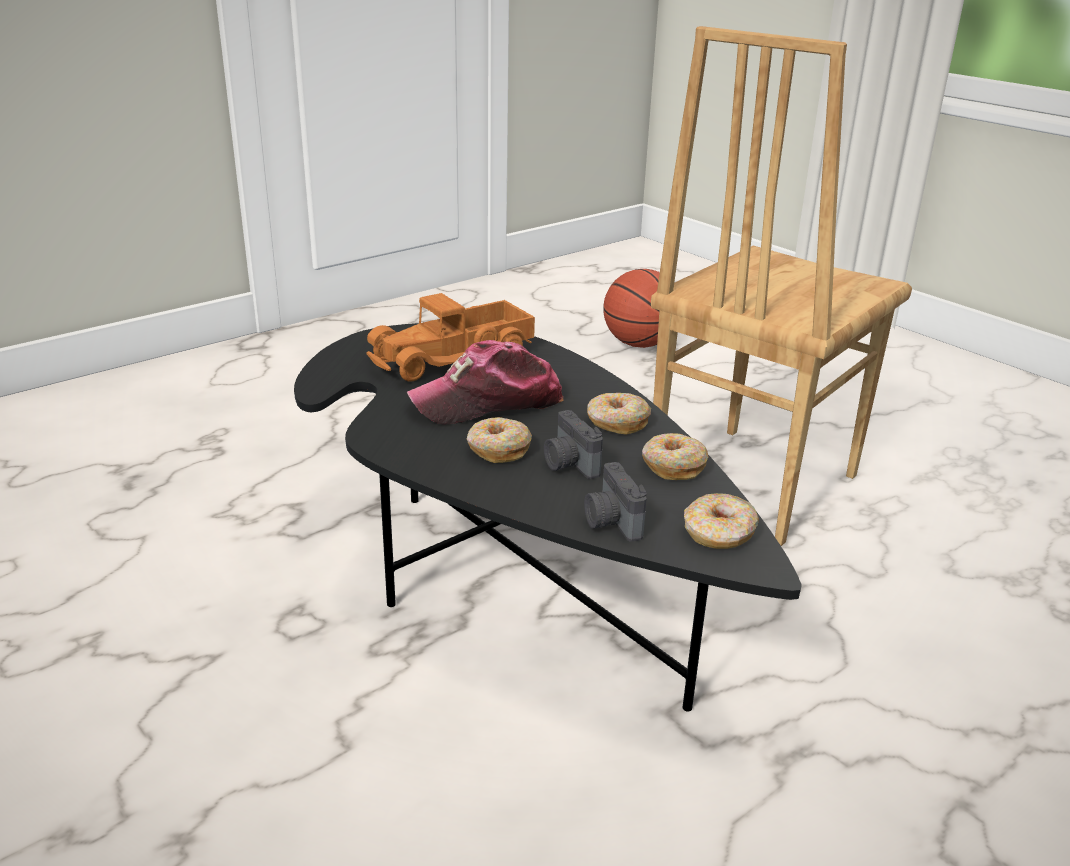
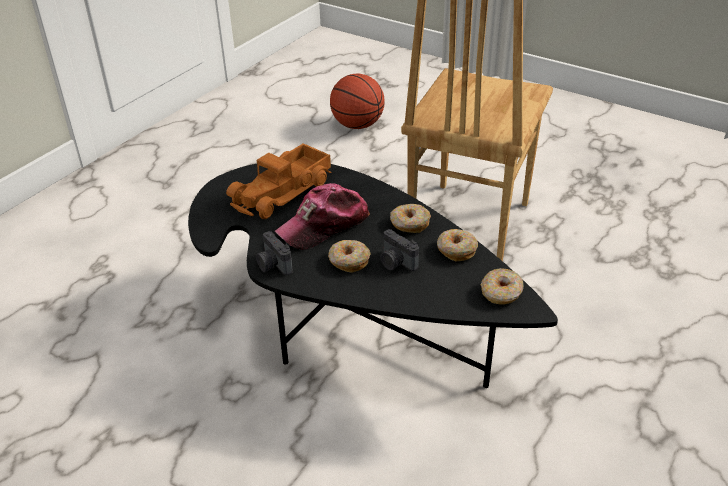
camera: 15 degrees left, 10 degrees up
camera [584,462,647,542] -> camera moved to [256,231,293,275]

